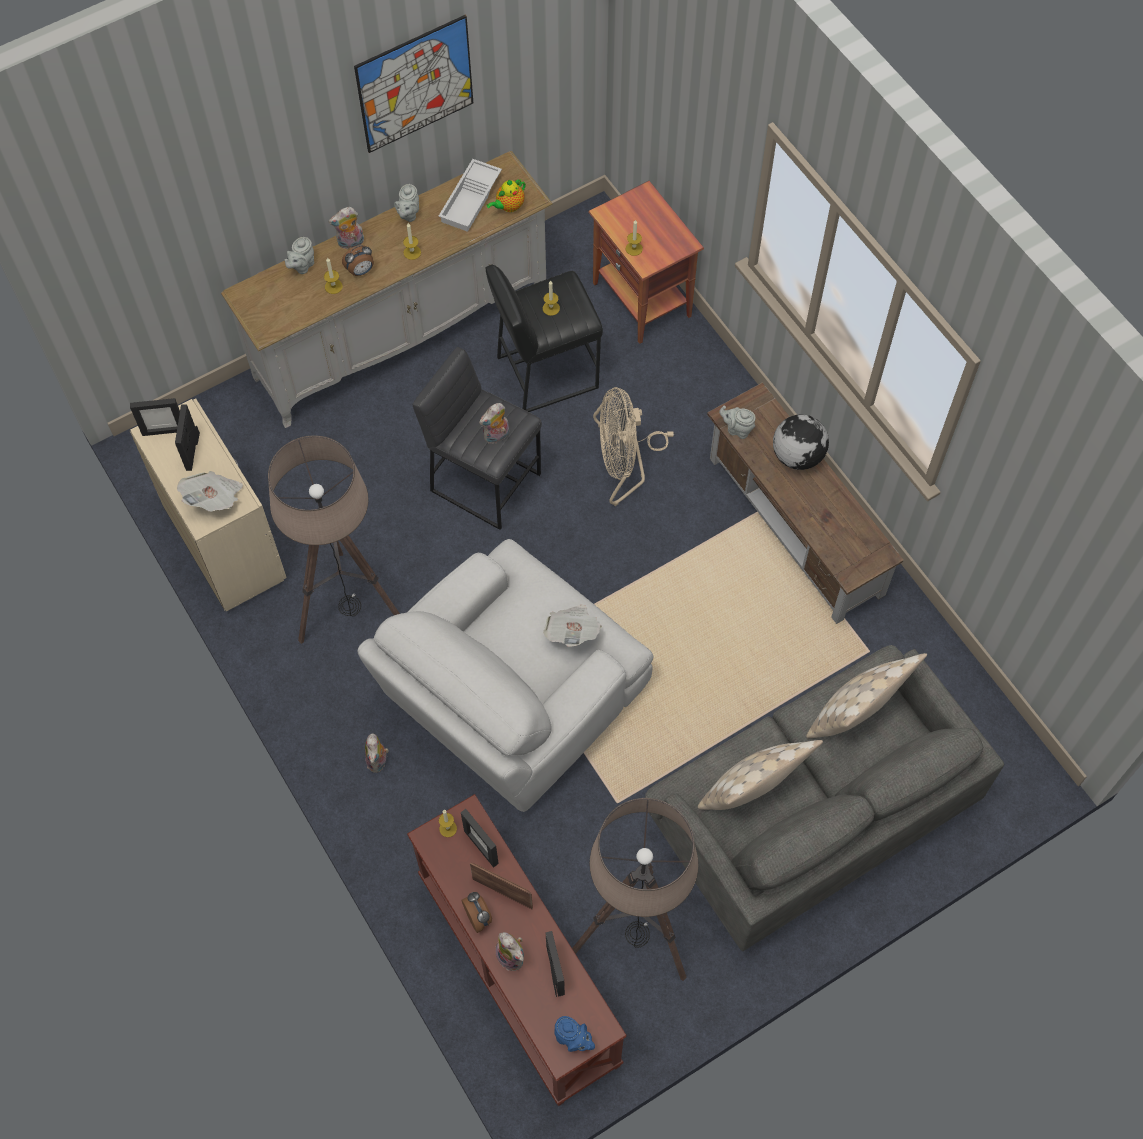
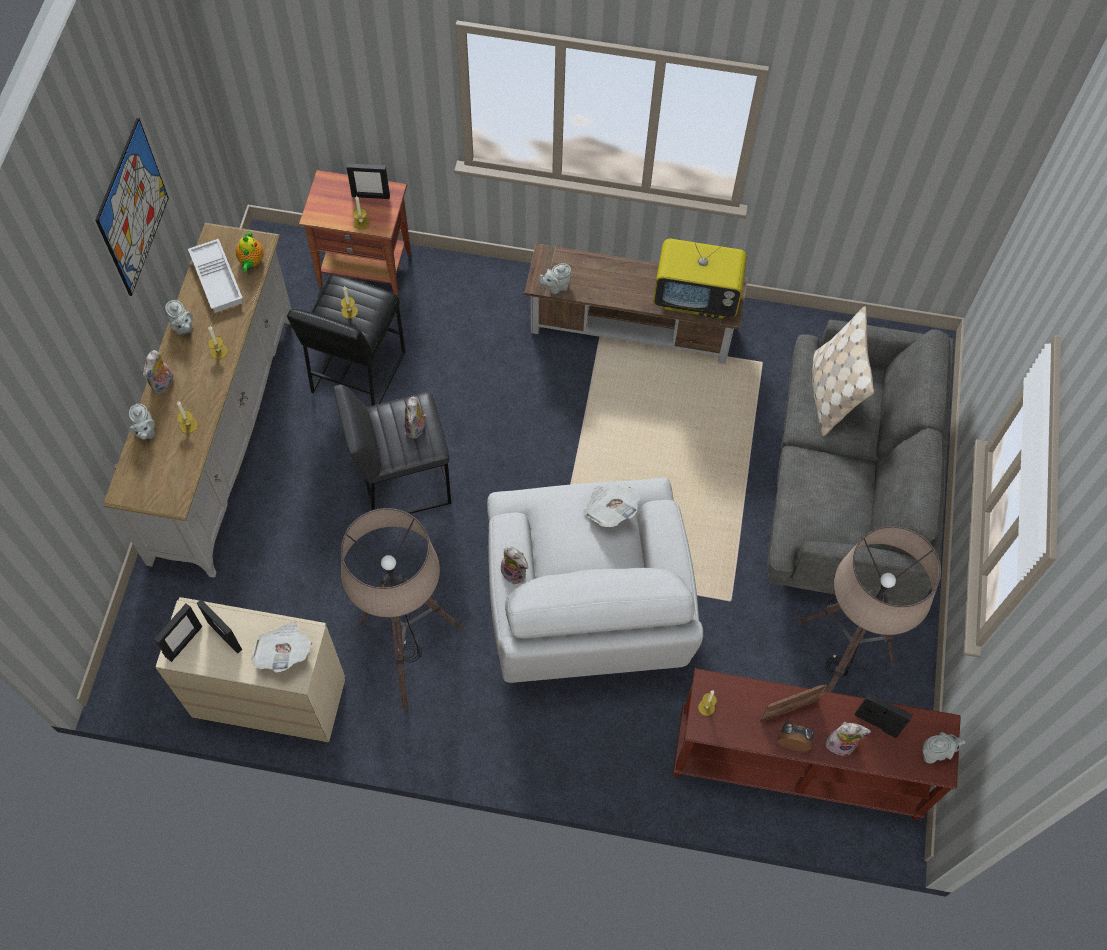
camera: 50 degrees left, 0 degrees up
alarm clock [342,245,374,276] -> none
plush toy [365,733,389,773] -> plush toy moved to [498,546,528,585]
picture frame [461,809,499,868] -> picture frame moved to [347,163,390,199]
blue teapot [554,1016,595,1052] -> grey teapot [922,732,966,764]
beige fan [593,387,675,506] -> none
beige pillow [698,740,823,810] -> none
globe [773,414,829,470] -> none
none -> television [653,236,747,318]

